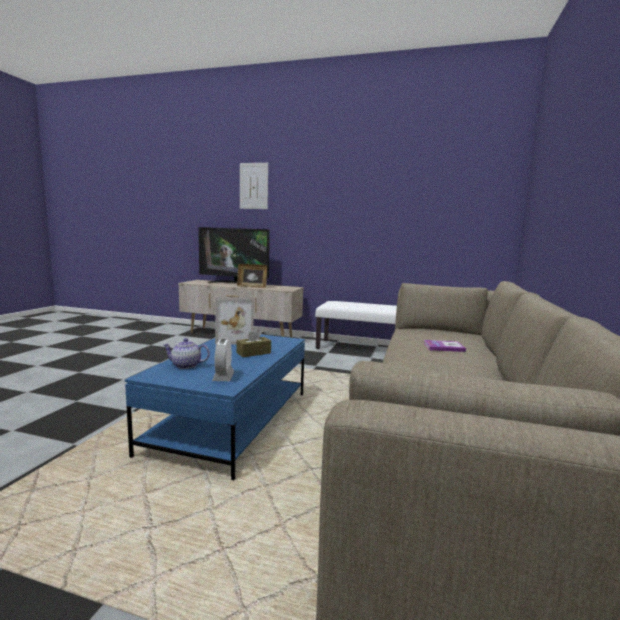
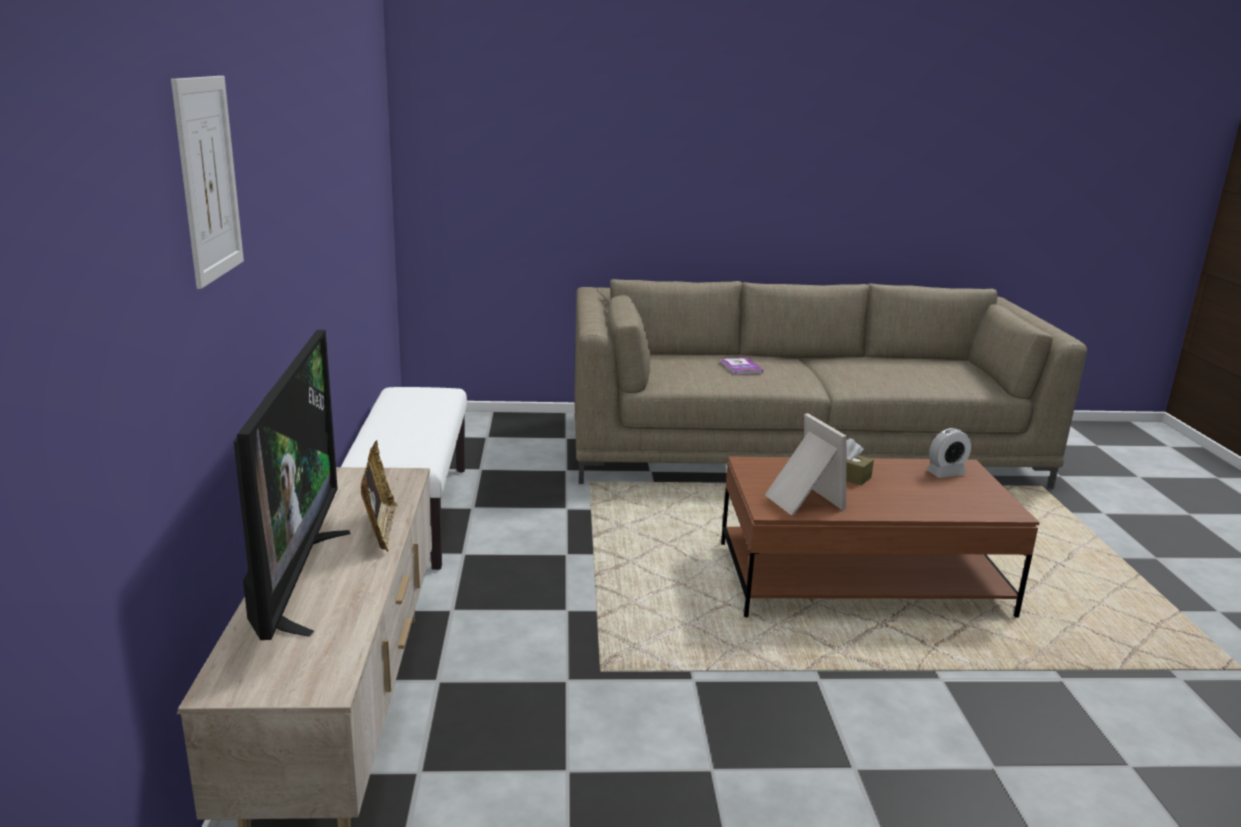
camera: 110 degrees left, 10 degrees up
blue coffee table [125,334,305,480] -> brown coffee table [721,457,1040,617]
teapot [163,338,210,369] -> none

